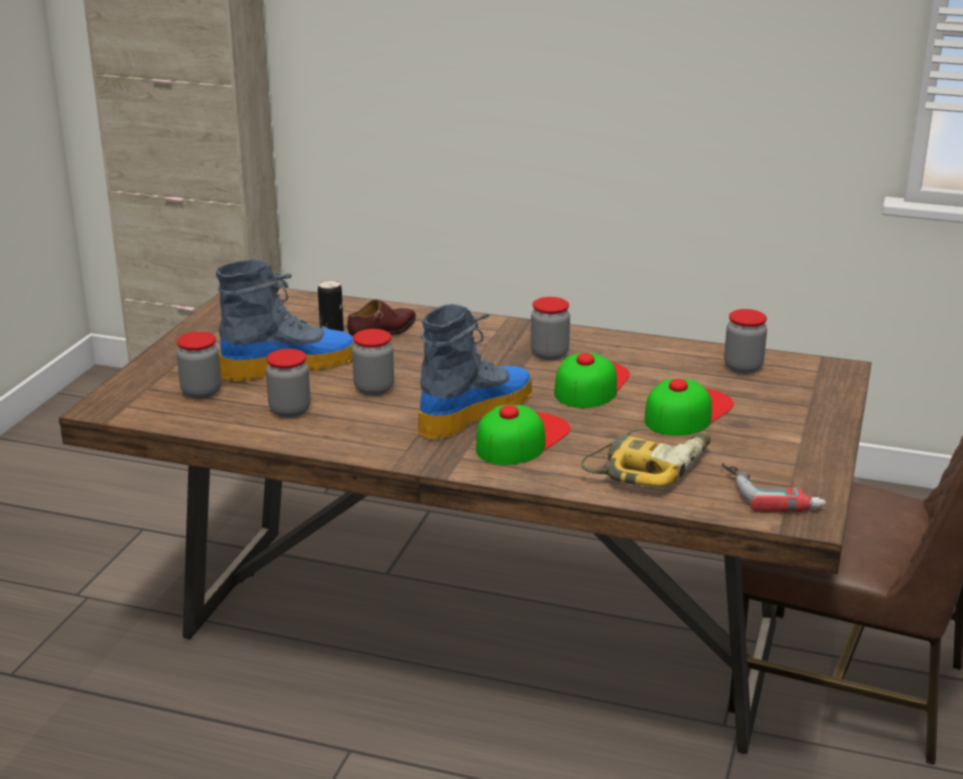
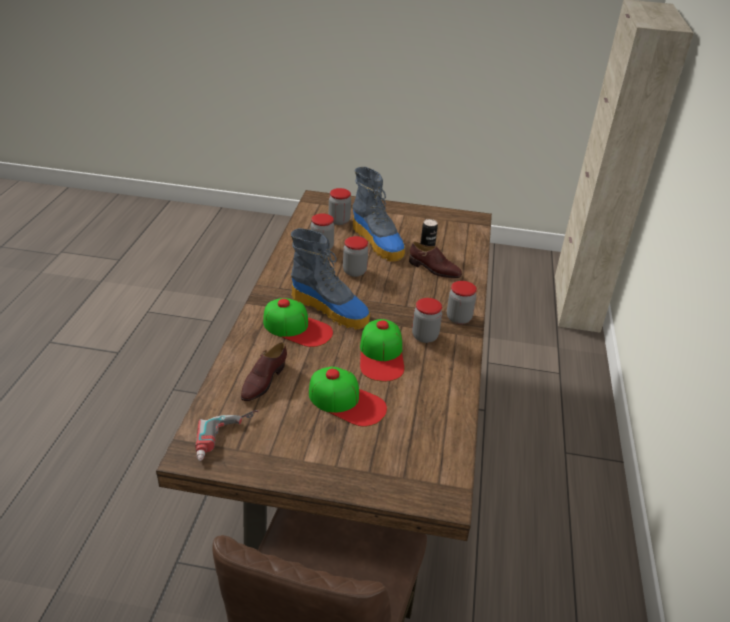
camera: 80 degrees right, 10 degrees up
cap [554,353,630,408] -> cap turned 75 degrees clockwise [360,319,404,382]
power drill [582,428,711,487] -> brown shoe [241,342,287,401]
jar [724,309,767,374] -> jar moved to [447,281,477,324]

